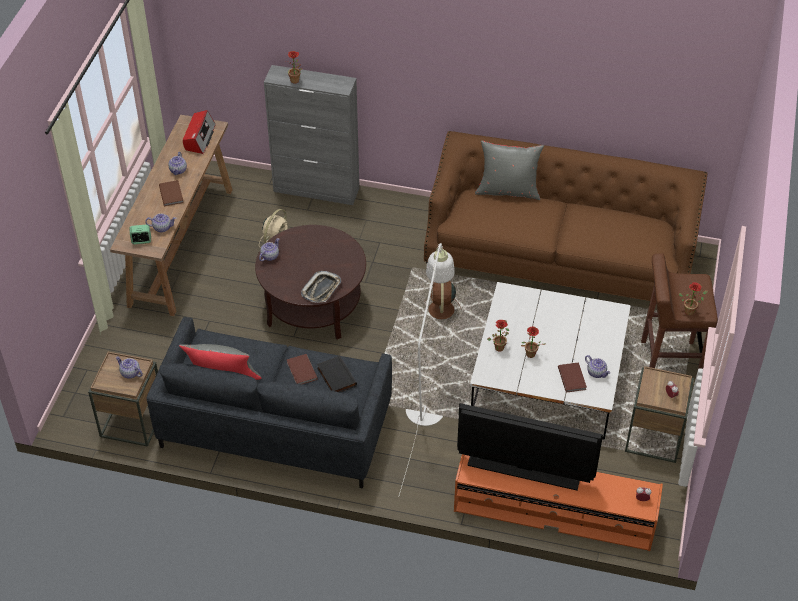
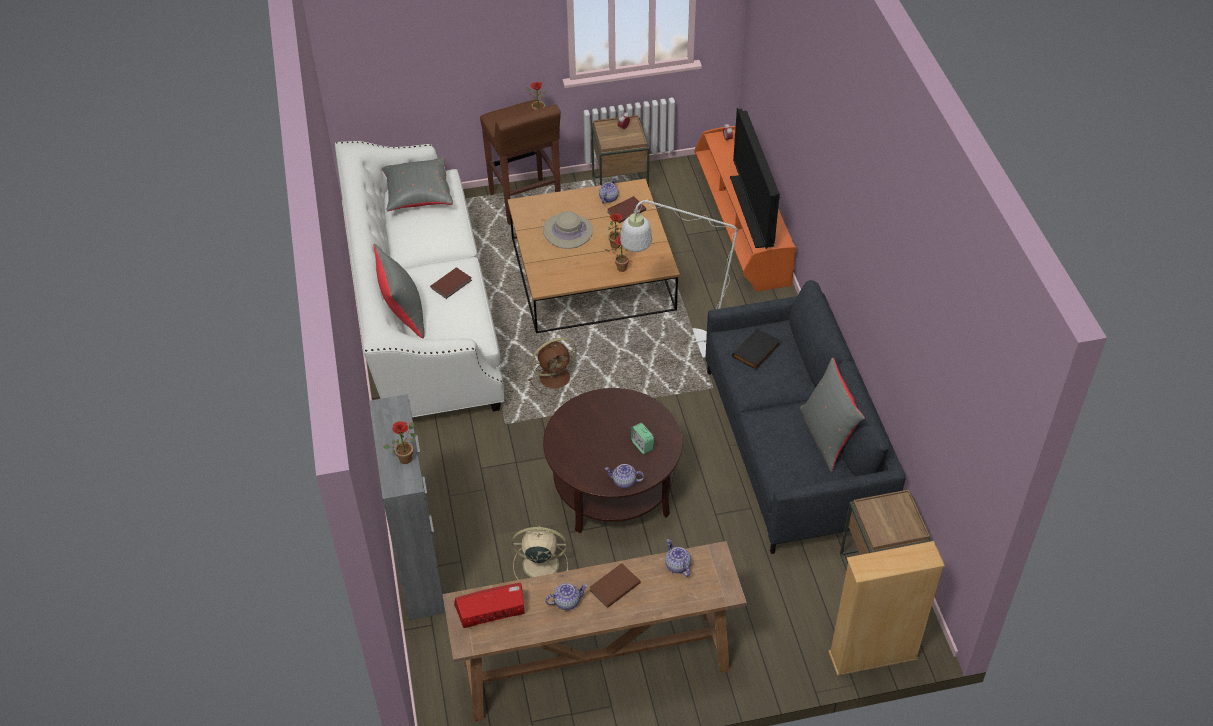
camera: 115 degrees left, 0 degrees up
teapot [116,356,143,379] -> none
alarm clock [130,225,151,244] -> alarm clock moved to [631,423,654,454]
brown book [287,354,318,384] -> brown book moved to [430,267,472,299]
tray [301,271,341,303] -> none
brown sofa [424,131,707,301] -> white sofa [335,141,504,417]
white coffee table [470,282,631,440] -> brown coffee table [508,179,680,333]
none -> grey pillow [382,156,453,211]
none -> beige hat [543,211,593,249]
none -> beige bookcase [828,541,945,676]

